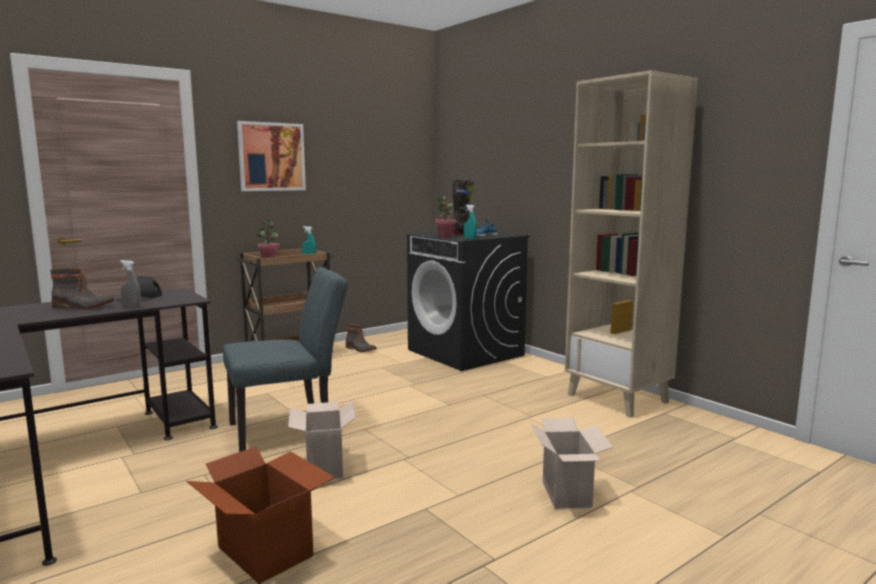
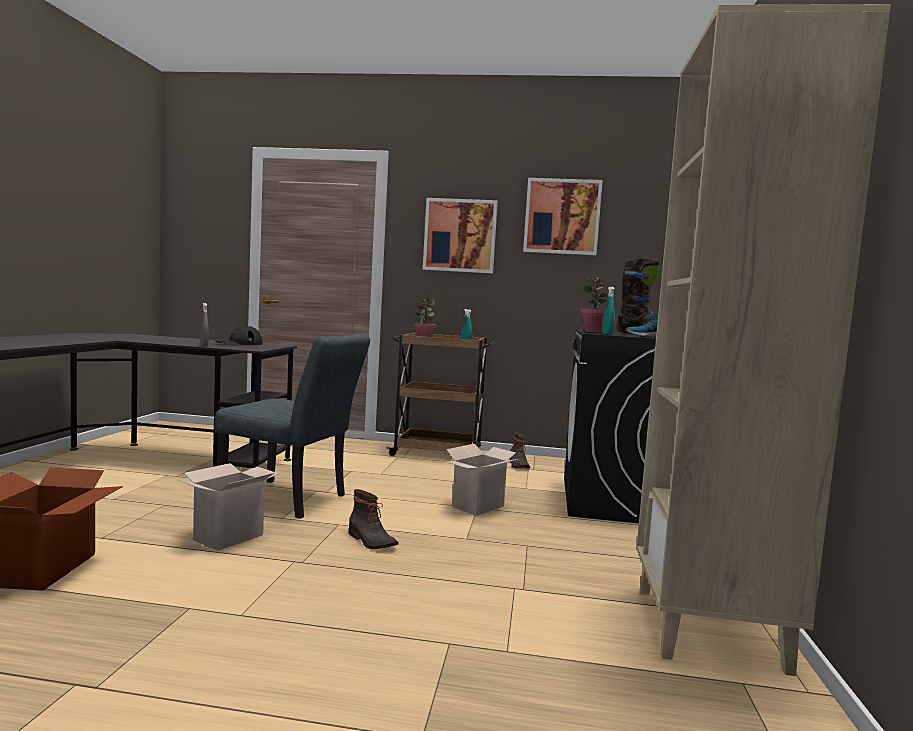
camera: 45 degrees right, 5 degrees down
boot [50,268,114,309] -> boot moved to [349,489,399,549]
cardboard box [531,418,613,509] -> cardboard box moved to [444,444,518,516]
none -> picture [523,178,603,255]

